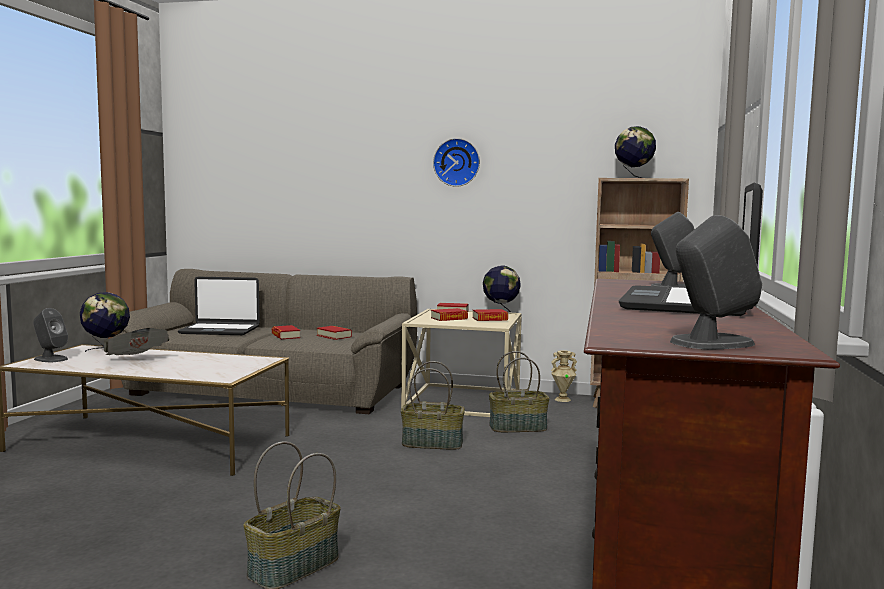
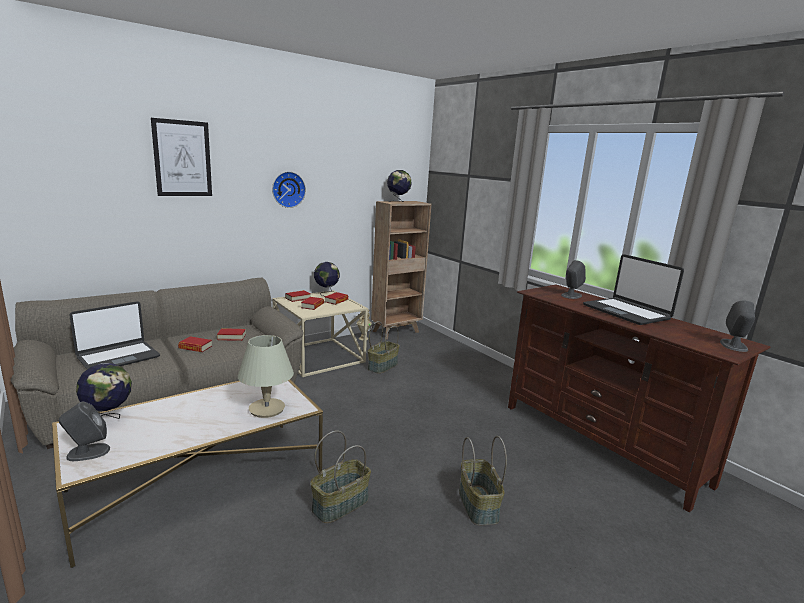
camera: 50 degrees left, 10 degrees up
newspaper [104,328,170,355] -> none
basket [401,361,465,450] -> basket moved to [310,431,371,523]
none -> picture [151,118,212,196]
none -> beige table lamp [238,335,294,418]

